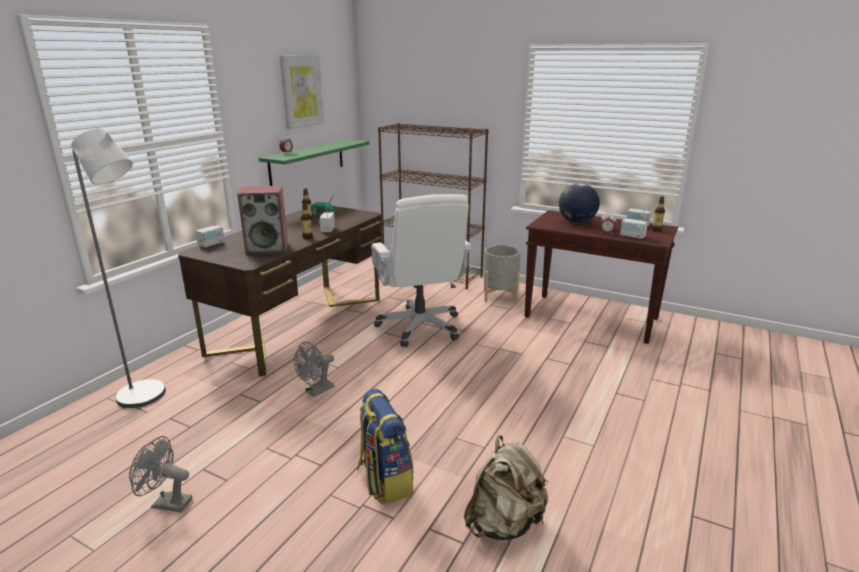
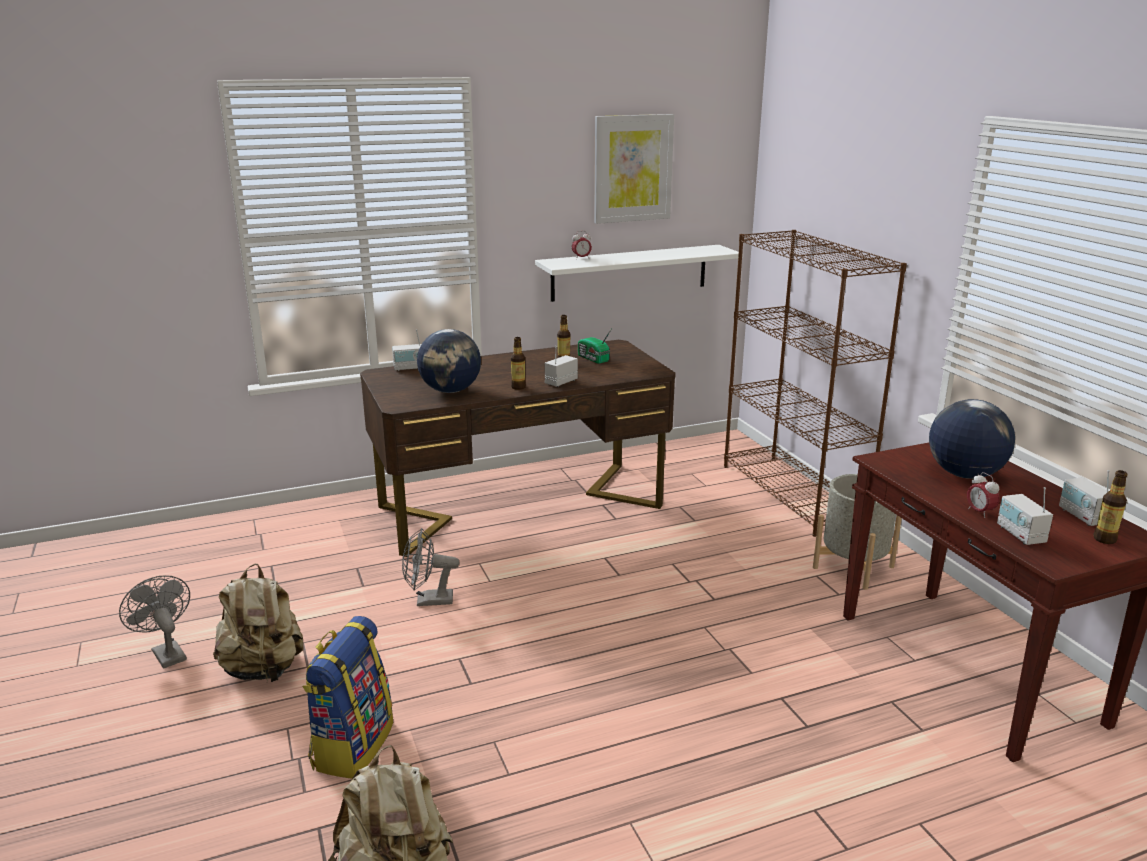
camera: 40 degrees right, 0 degrees up
grey floor lamp [71,128,166,408] -> none
speaker [237,186,288,255] -> globe [417,329,481,393]
green shelf [259,139,370,186] -> white shelf [535,245,743,302]
white office chair [371,194,472,347] -> none
none -> beige backpack [213,564,303,682]

